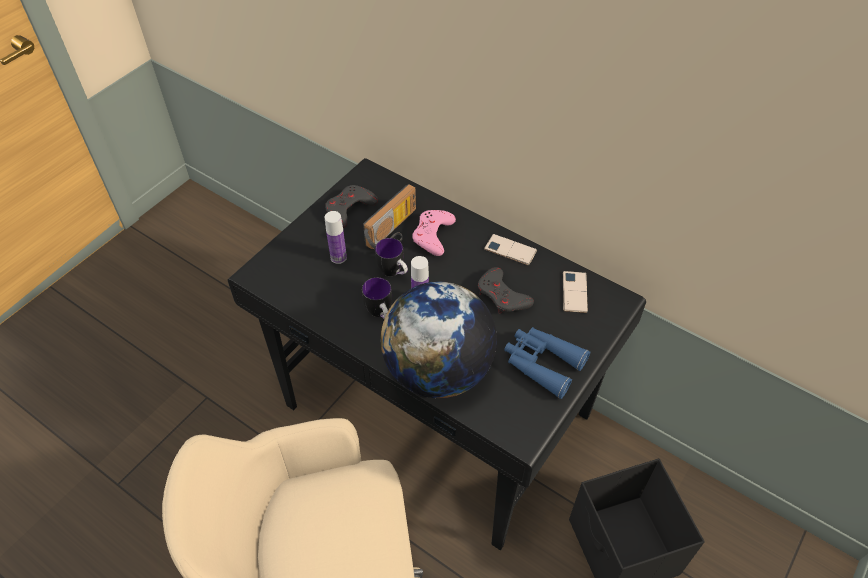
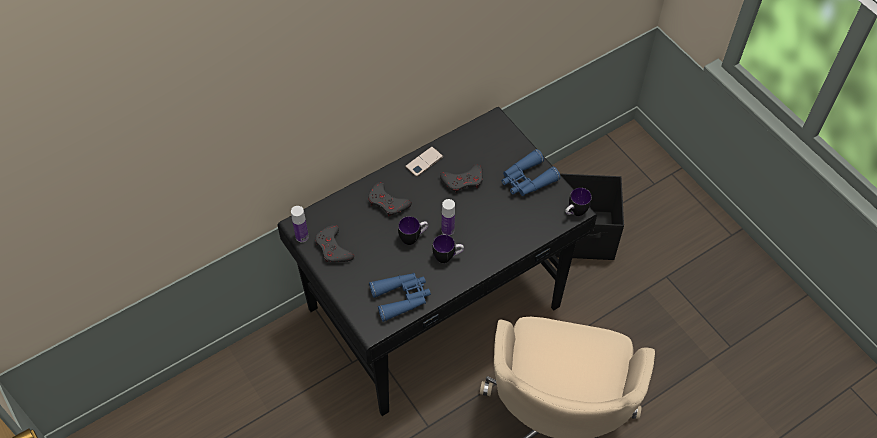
camera: 70 degrees left, 5 degrees up
bottle [325,211,347,264] -> bottle moved to [291,206,309,242]
radio [363,184,416,249] -> none
globe [381,281,497,398] -> none
pink game controller [412,210,456,256] -> grey game controller [368,182,412,217]
phone [563,271,588,313] -> none
none -> blue binoculars [369,273,431,322]
none -> mug [565,188,592,216]

